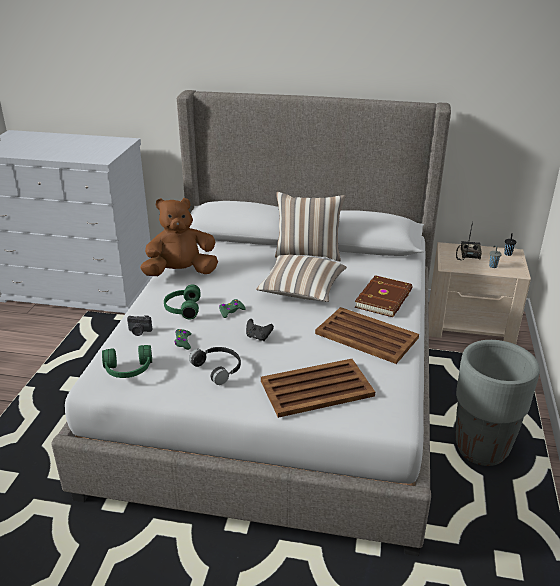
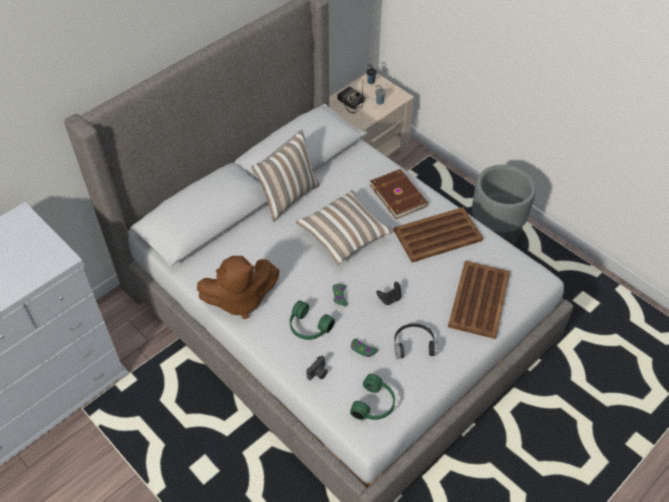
camera: 55 degrees left, 20 degrees up
brown plush toy [140,198,218,276] -> brown plush toy turned 120 degrees counterclockwise [197,256,279,319]

